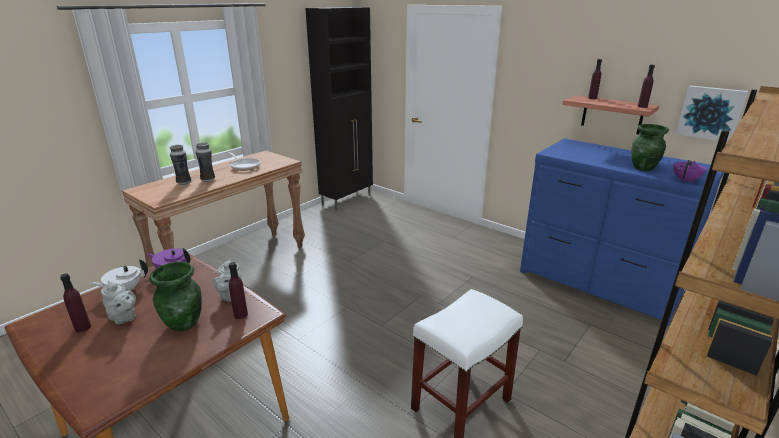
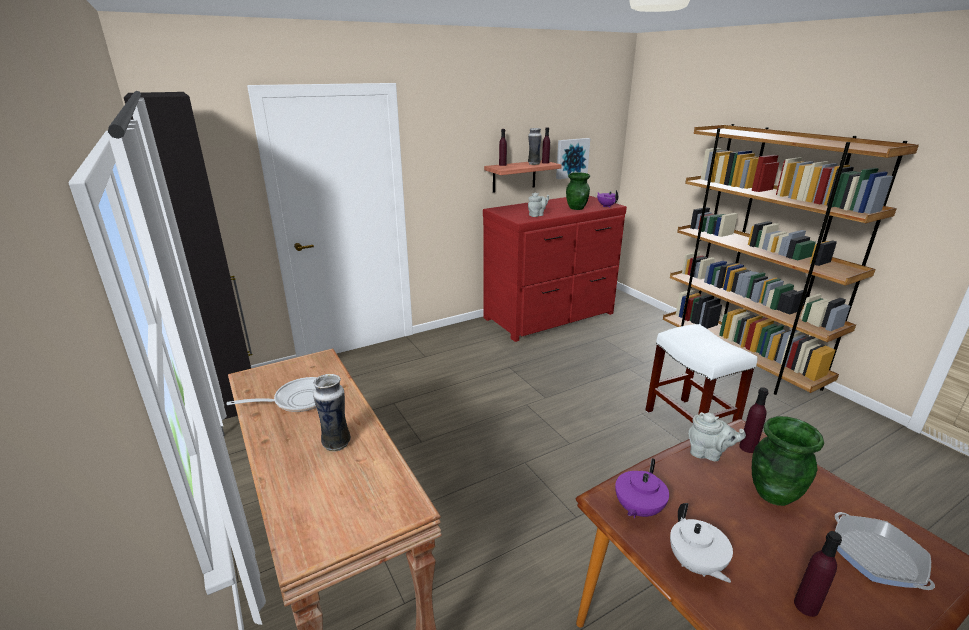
camera: 70 degrees left, 0 degrees up
grey teapot [101,281,136,324] -> grey teapot moved to [528,192,549,217]
vase [170,145,191,185] -> vase moved to [528,128,542,165]
blue dresser [520,138,724,327] -> red dresser [483,196,627,342]
none -> frying pan [835,512,935,590]

